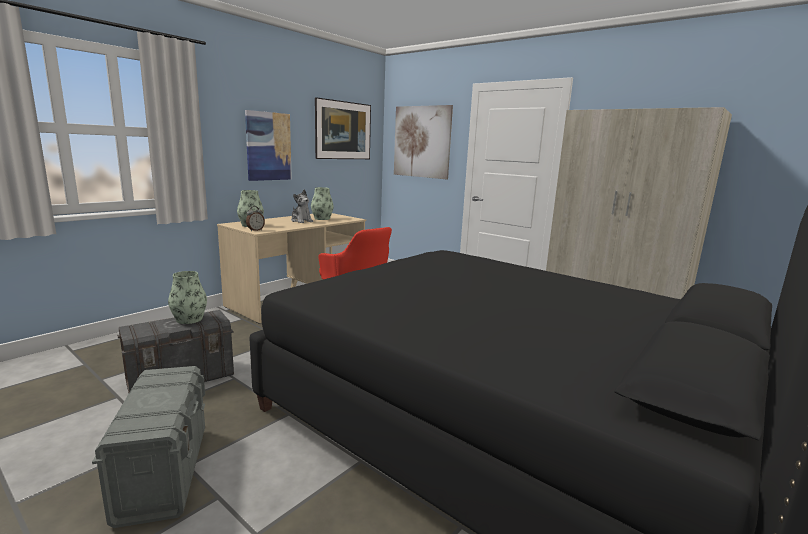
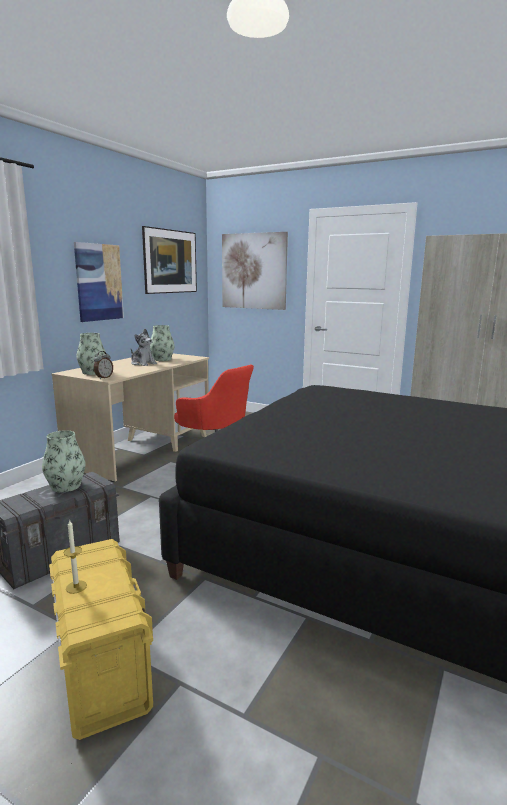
camera: 10 degrees left, 0 degrees up
grey storage box [92,366,205,528] -> yellow storage box [49,539,153,740]
none -> candle [64,519,87,594]

